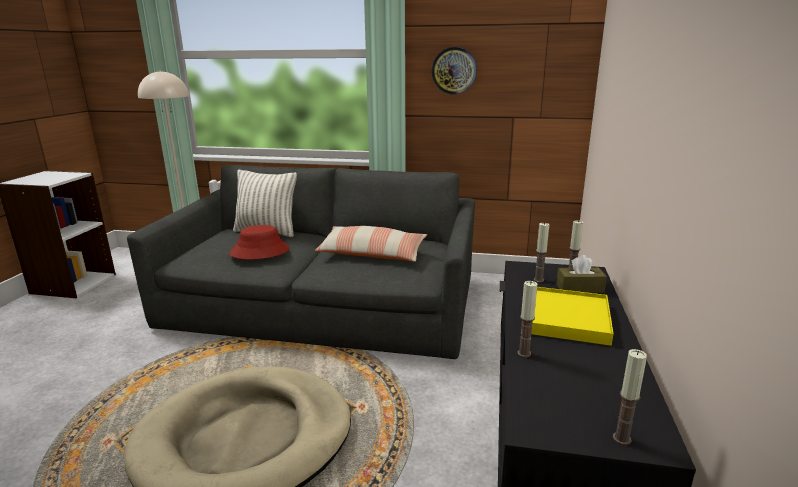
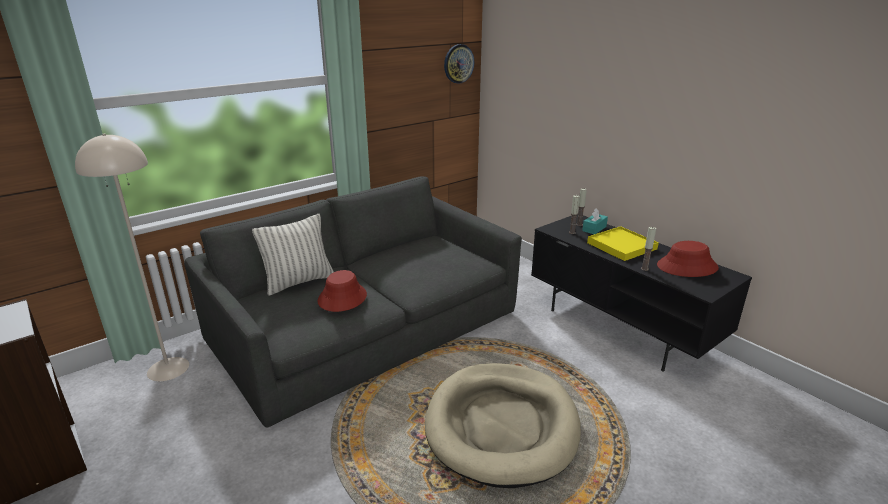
camera: 50 degrees left, 5 degrees up
pillow [315,226,427,262] -> none
wall clock [431,47,477,94] -> wall clock moved to [444,44,474,84]
brown tissue box [556,255,607,293] -> turquoise tissue box [582,208,608,234]
candle [613,349,647,445] -> none
none -> red hat [657,241,719,277]

